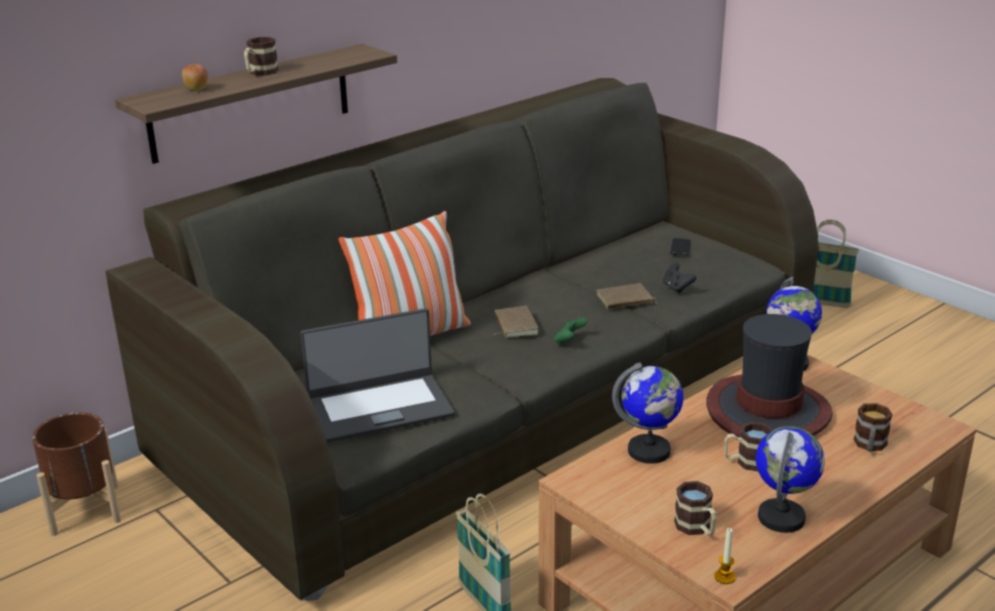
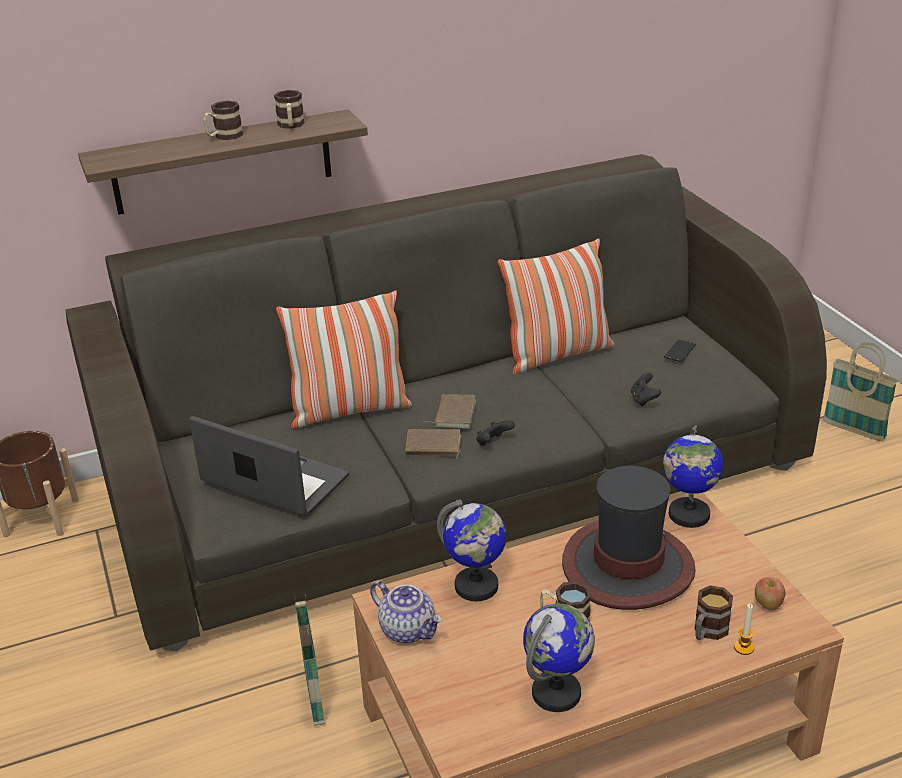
camera: 20 degrees right, 5 degrees up
apple [182,64,208,91] -> apple moved to [755,577,785,610]
laptop [301,308,455,442] -> laptop turned 150 degrees counterclockwise [189,416,349,516]
green game controller [554,317,587,346] -> black game controller [476,420,515,446]
brown book [596,283,657,309] -> brown book moved to [405,429,461,459]
mug [674,481,717,536] -> mug moved to [274,90,305,129]
candle [714,528,736,584] -> candle moved to [734,604,754,655]
none -> teapot [370,581,442,643]
none -> pillow [498,238,614,374]

